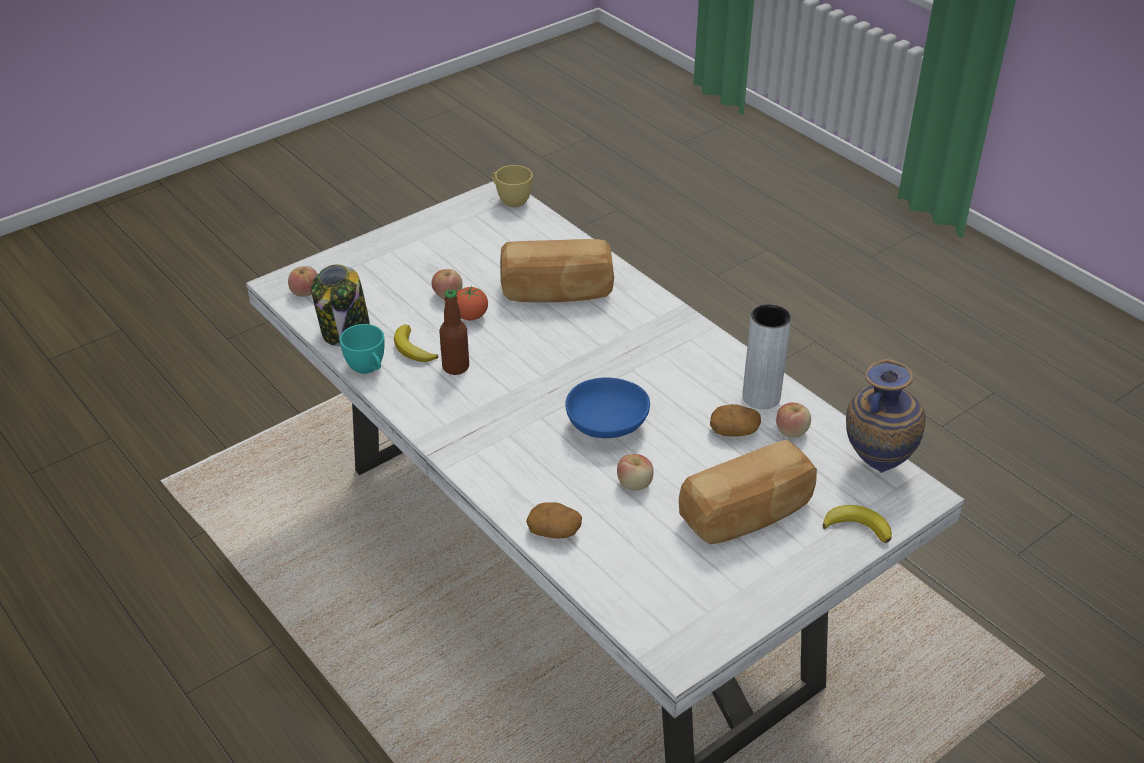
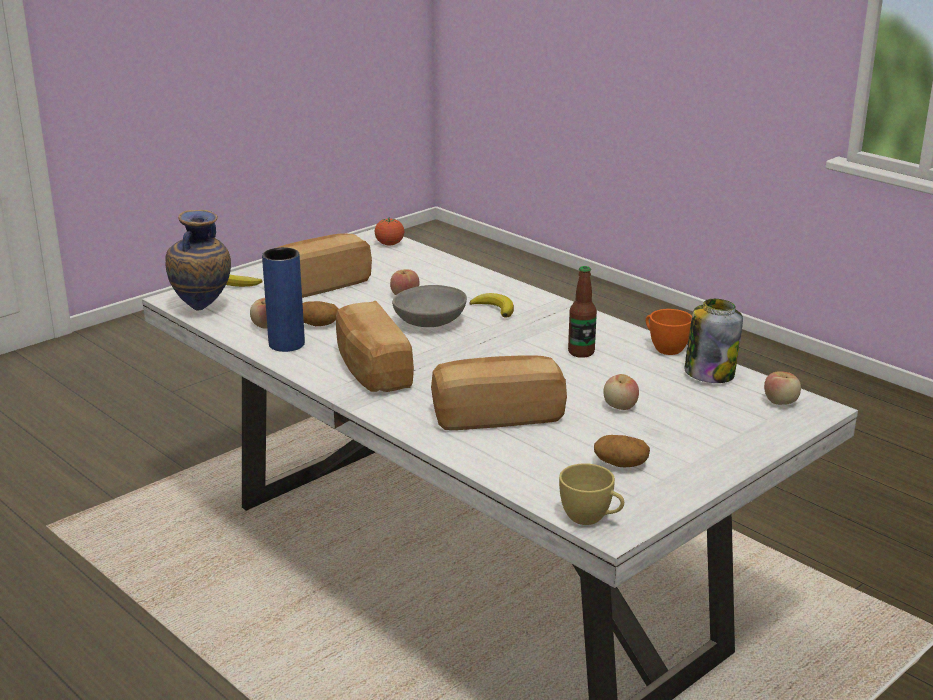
camera: 175 degrees right, 15 degrees down
turquoise cup [340,324,385,374] -> orange cup [646,309,692,355]
banana [394,324,438,362] -> banana moved to [469,293,514,318]
tomato [457,286,488,320] -> tomato moved to [375,218,404,246]
potato [526,502,582,539] -> potato moved to [594,435,650,467]
blue bowl [565,377,650,438] -> grey bowl [392,285,467,327]
grey vase [743,304,791,409] -> blue vase [262,247,305,352]
none -> bread [336,301,414,392]

